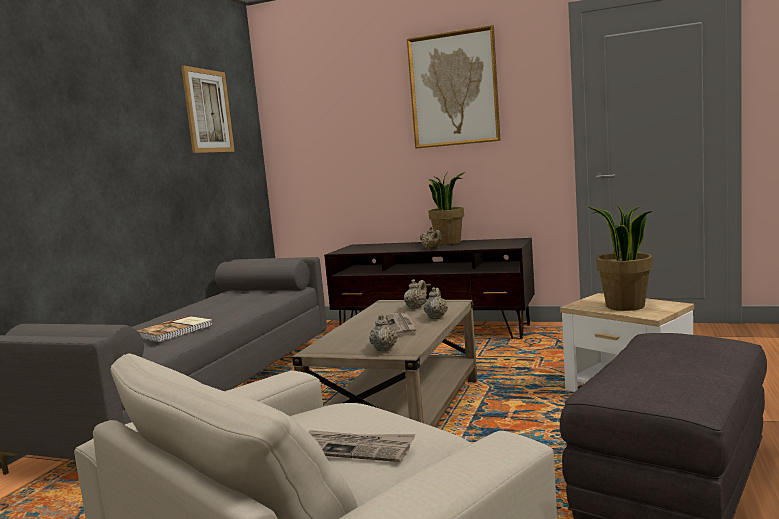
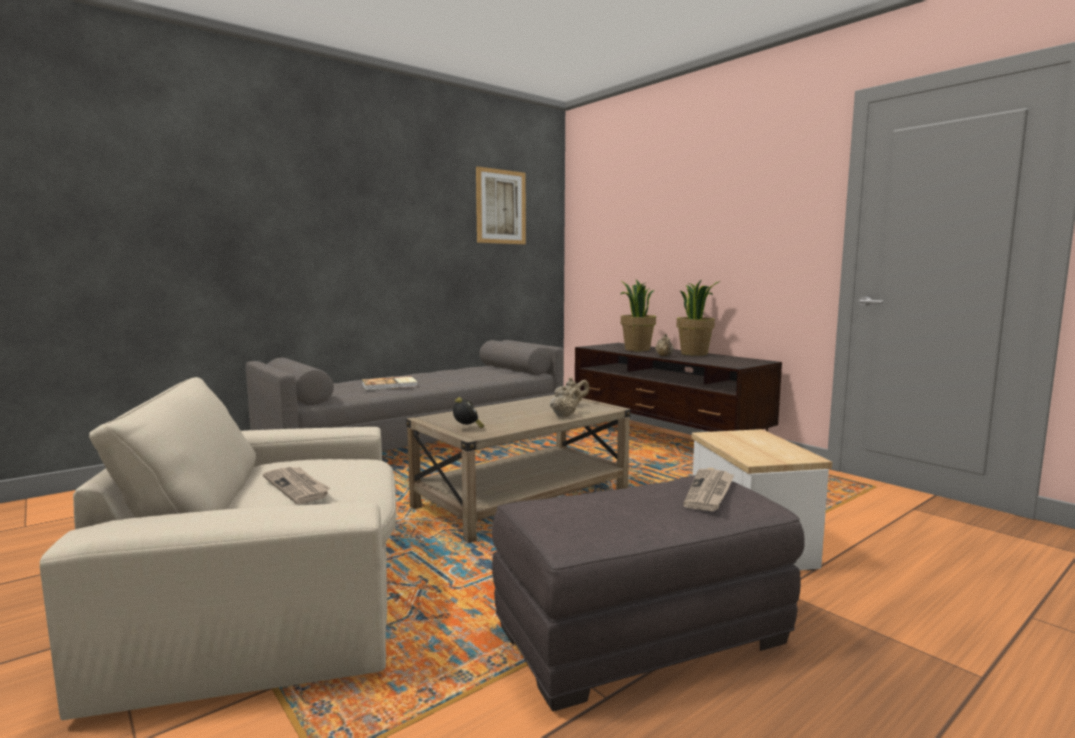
camera: 30 degrees right, 0 degrees up
beige teapot [369,314,397,351] -> alarm clock [453,397,485,428]
newspaper [386,313,417,336] -> newspaper moved to [683,469,735,511]
picture [407,25,501,149] -> none
potted plant [589,202,653,311] -> potted plant moved to [620,279,656,351]

